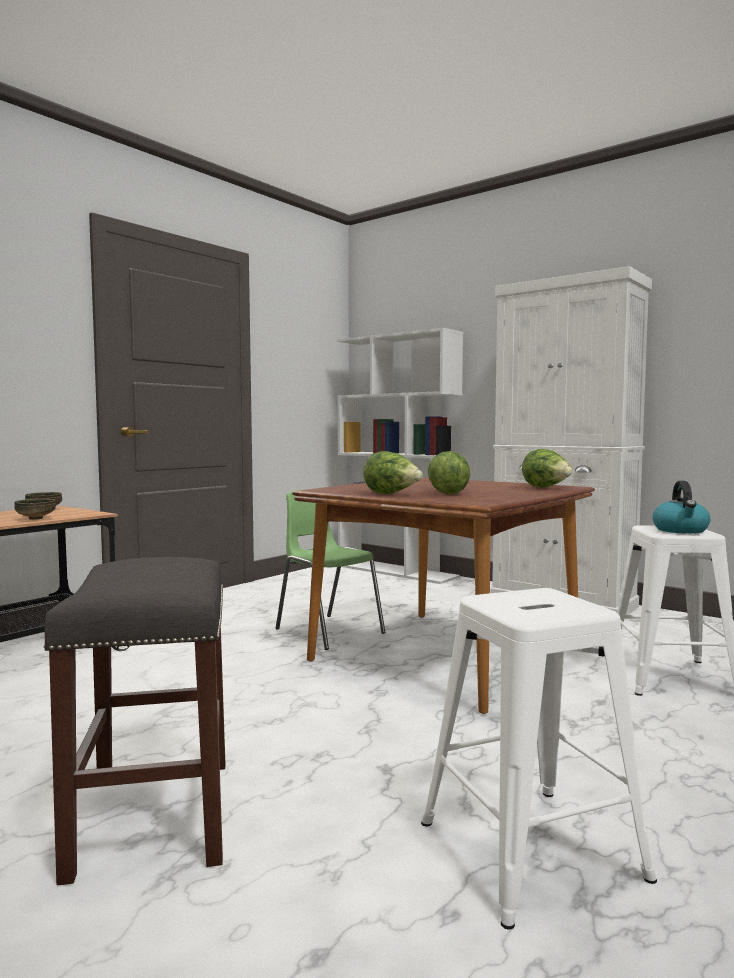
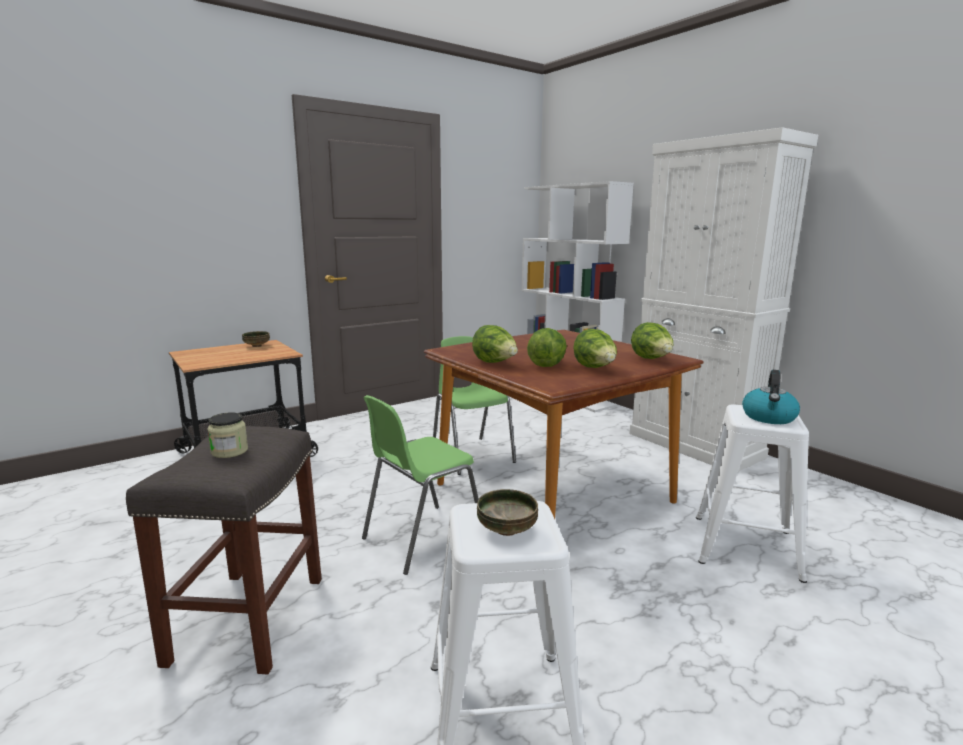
camera: 15 degrees right, 10 degrees up
bowl [14,499,56,520] -> bowl moved to [477,489,538,536]
none -> jar [208,412,248,458]
none -> green chair [362,395,479,575]
none -> lettuce [573,329,617,368]

